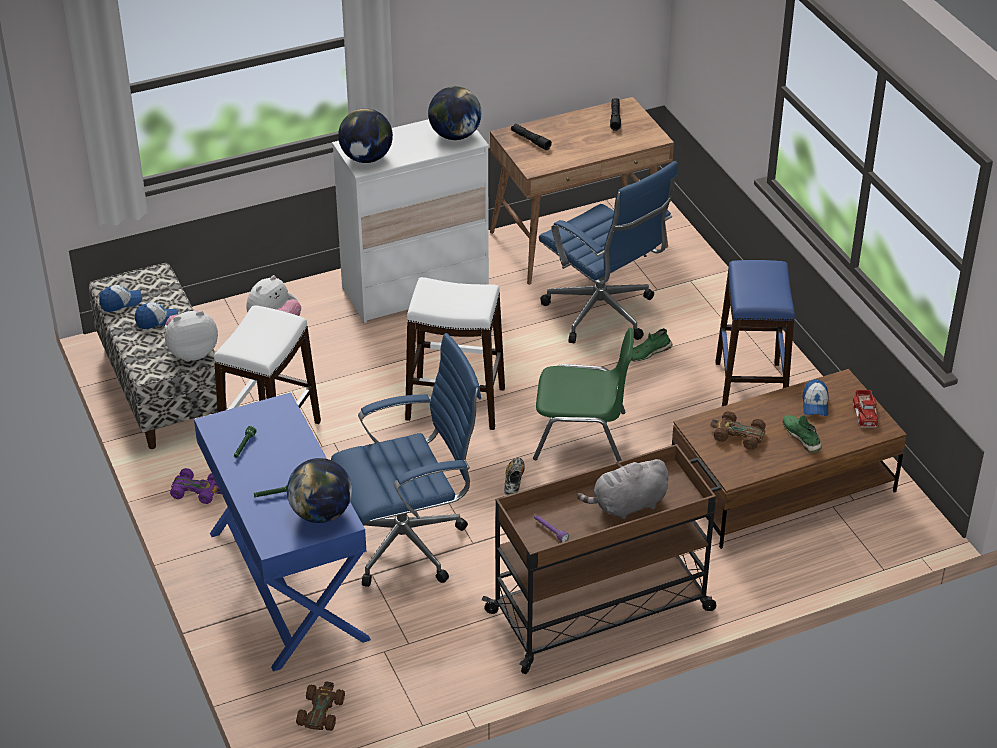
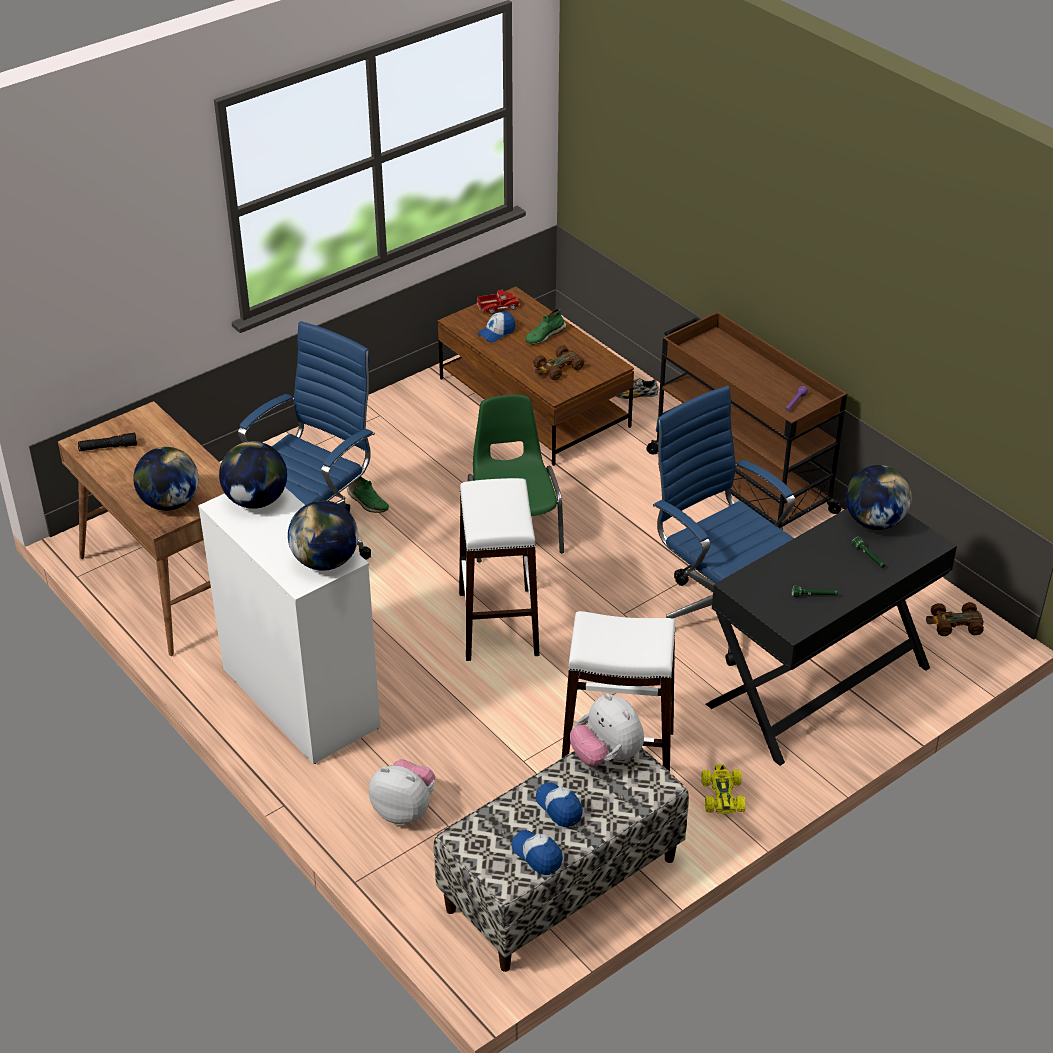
camera: 105 degrees left, 0 degrees up
purple toy car [170,468,222,504] -> yellow toy car [702,764,746,814]
blue desk [194,392,371,672] -> black desk [706,508,957,766]
shoe [504,458,525,495] -> shoe moved to [616,378,658,399]
black flashlight [511,124,552,150] -> globe [133,447,199,511]
grey plush toy [577,459,668,520] -> none
brown toy car [710,411,766,450] -> brown toy car turned 45 degrees clockwise [533,345,584,380]
blue stool [715,260,795,406] -> none
cap [802,379,829,416] -> cap turned 150 degrees clockwise [477,311,515,342]

